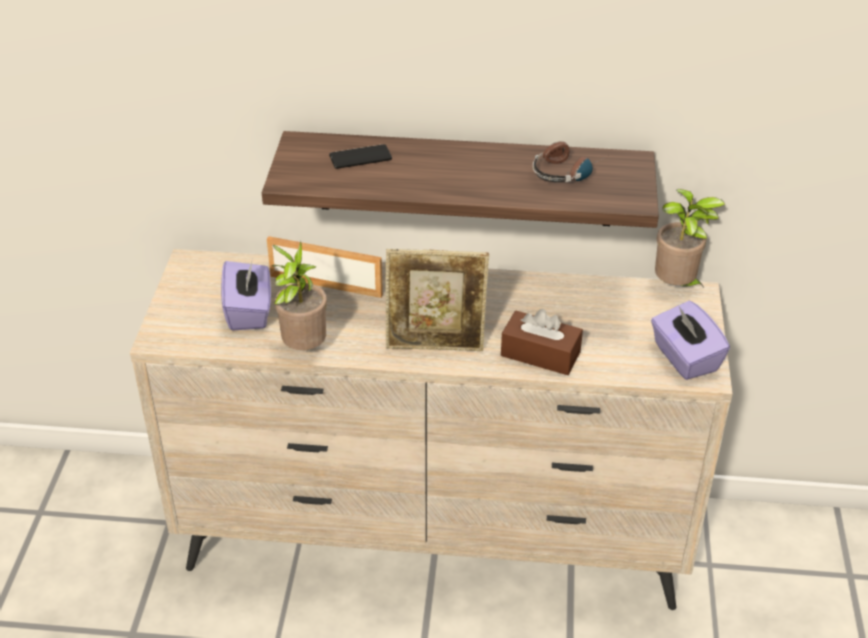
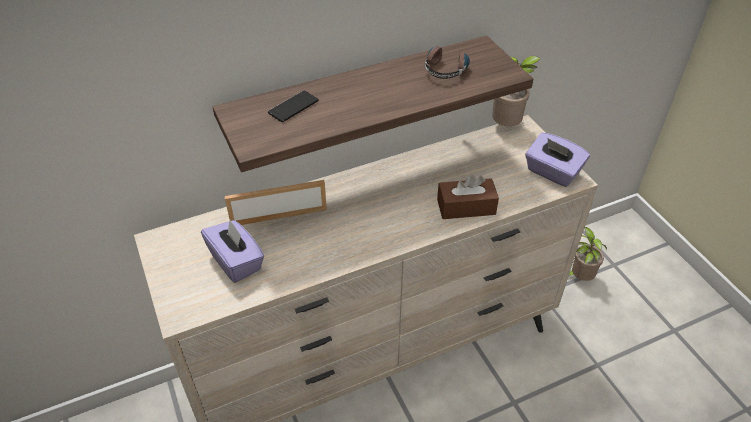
camera: 30 degrees left, 5 degrees up
potted plant [272,241,327,350] -> potted plant moved to [569,227,607,281]
picture frame [386,249,489,351] -> none

